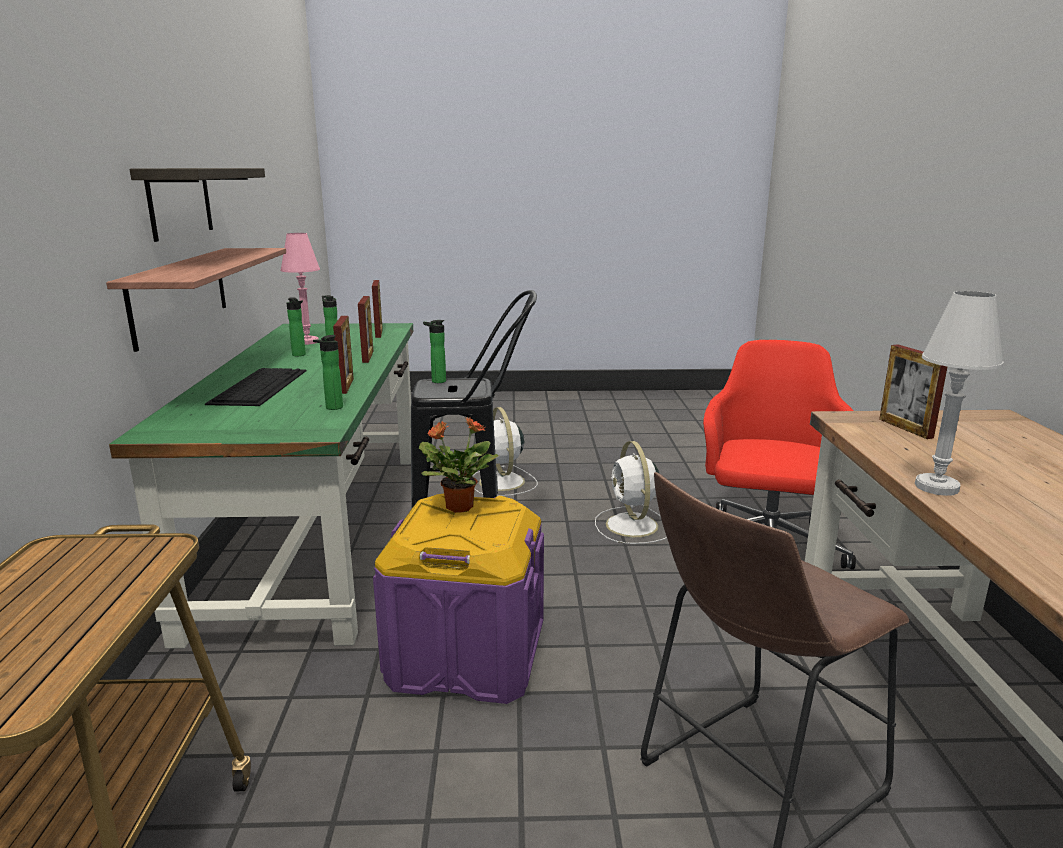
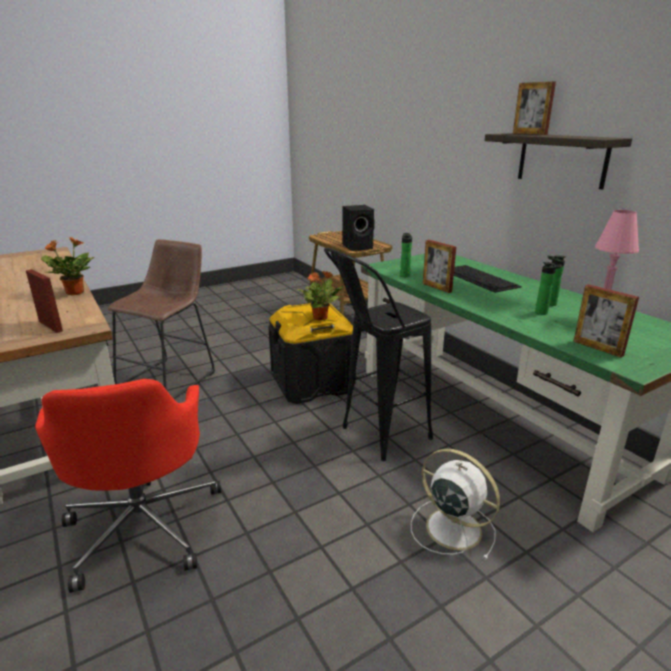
camera: 150 degrees right, 5 degrees up
shelf [106,248,286,352] -> none
picture frame [358,296,373,363] -> picture frame moved to [513,81,556,135]
purple storage box [373,494,544,704] -> black storage box [268,302,356,404]
bottle [423,320,446,383] -> none
white fan [595,441,667,544] -> none
white table lamp [915,291,1004,496] -> potted plant [41,237,94,296]
none -> black speaker [342,205,375,251]

